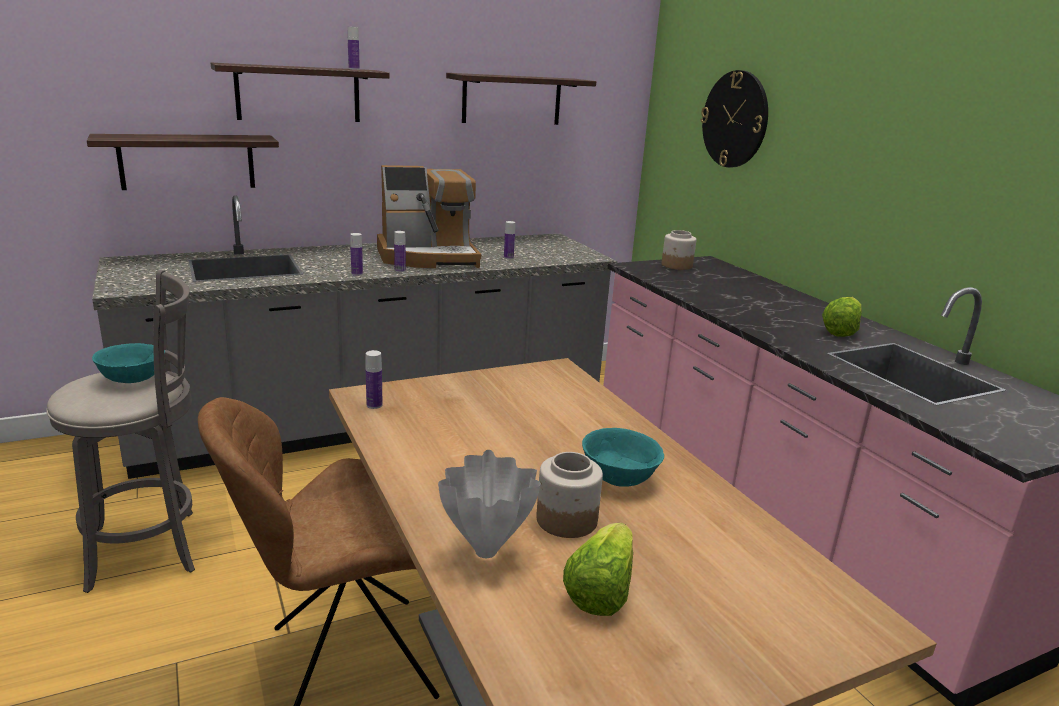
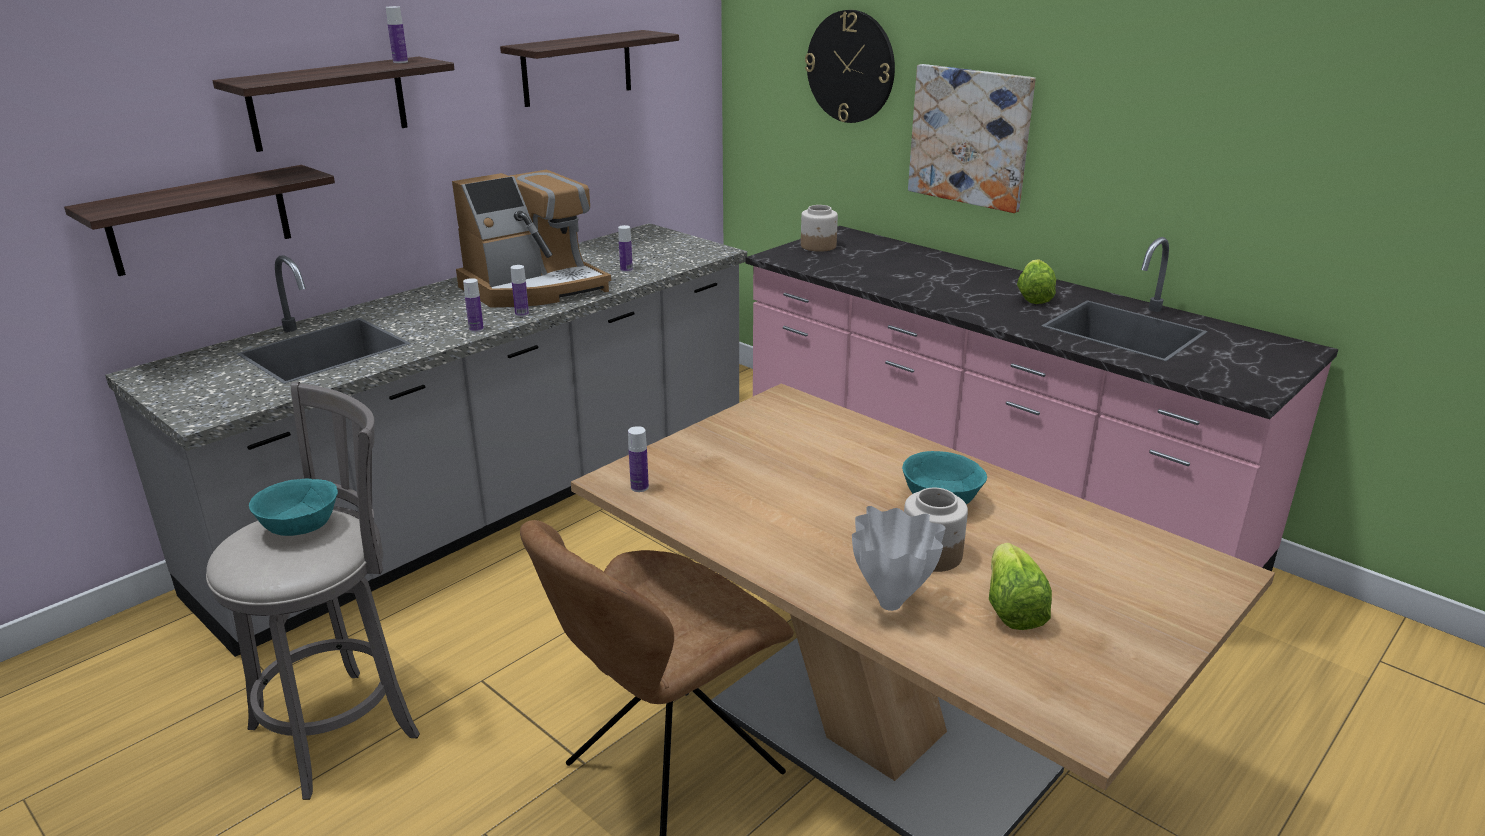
camera: 20 degrees left, 5 degrees up
none -> picture [908,64,1036,213]

